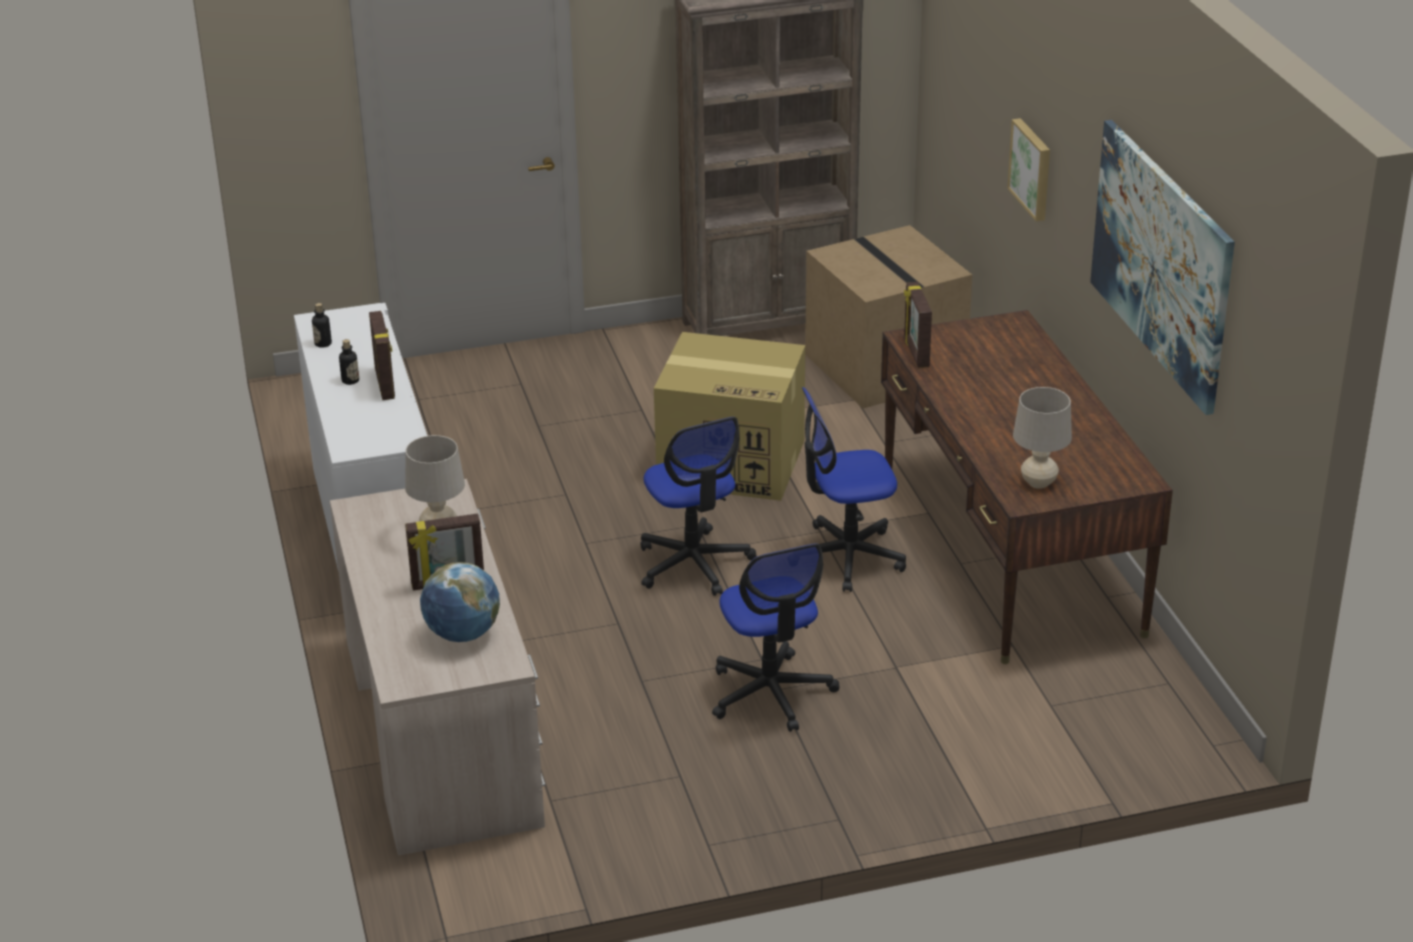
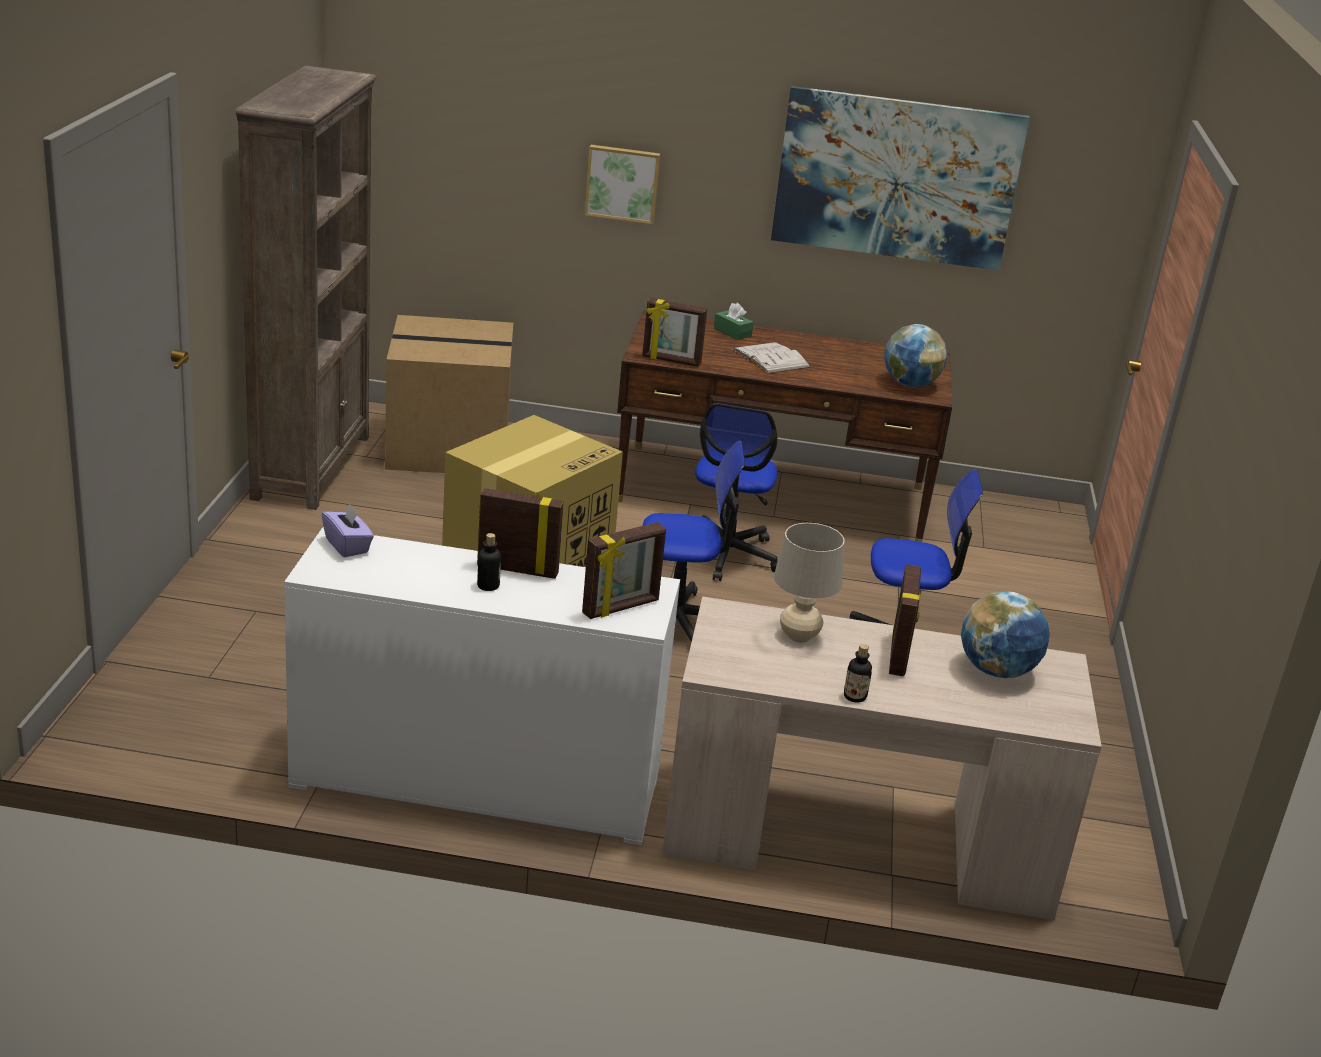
camera: 70 degrees left, 5 degrees down
bottle [312,303,332,348] -> bottle moved to [844,644,872,703]
beige table lamp [1013,387,1072,489] -> globe [884,324,947,387]
none -> purple tissue box [322,503,374,558]
none -> picture frame [582,522,666,619]
none -> green tissue box [714,303,754,340]
none -> white book [732,342,811,374]

